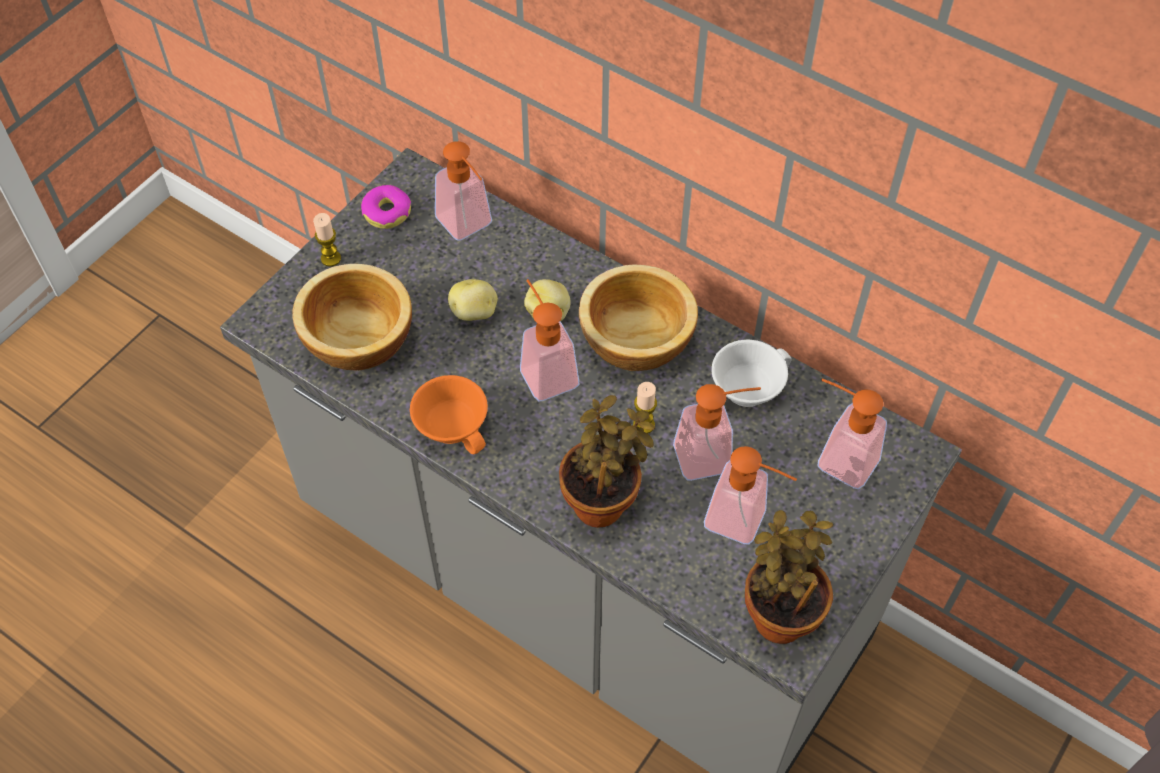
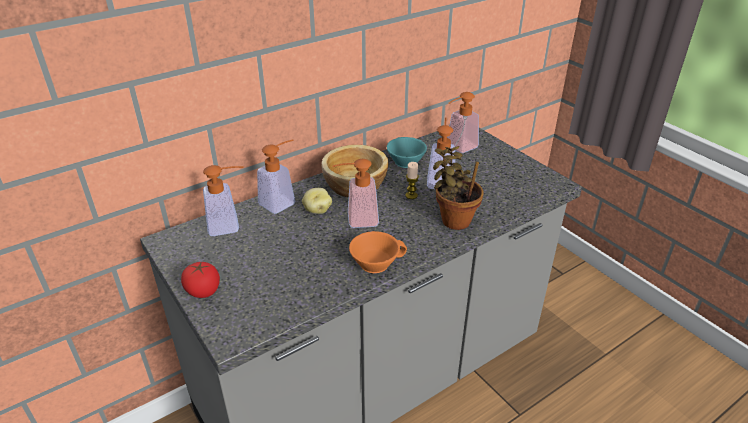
camera: 70 degrees left, 20 degrees down
bowl [292,264,412,371] -> none
candle [313,213,341,267] -> tomato [181,261,220,298]
donut [361,185,411,229] -> none
potato [448,279,498,321] -> none
soap dispenser [704,446,797,545] -> soap dispenser moved to [257,140,295,214]
white cup [712,340,792,407] -> turquoise cup [387,137,427,168]
potted plant [745,510,833,644] -> none

